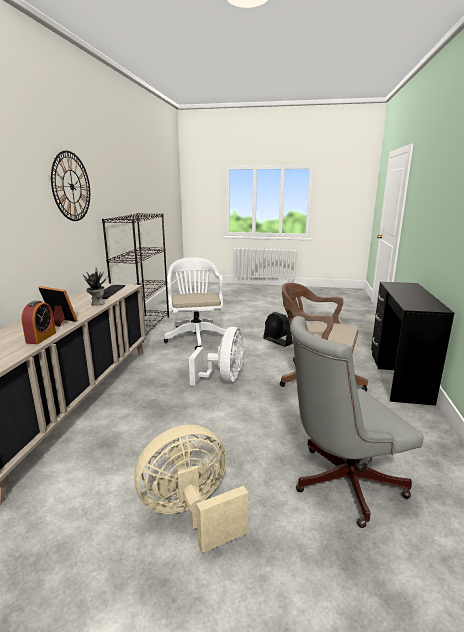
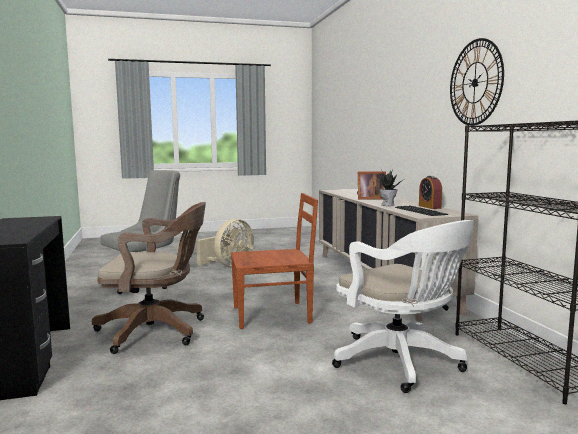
camera: 155 degrees right, 10 degrees down
alarm clock [21,300,56,344] -> alarm clock moved to [419,176,442,209]
white fan [189,327,244,386] -> brown chair [231,193,318,329]
black fan [263,312,293,347] -> none

